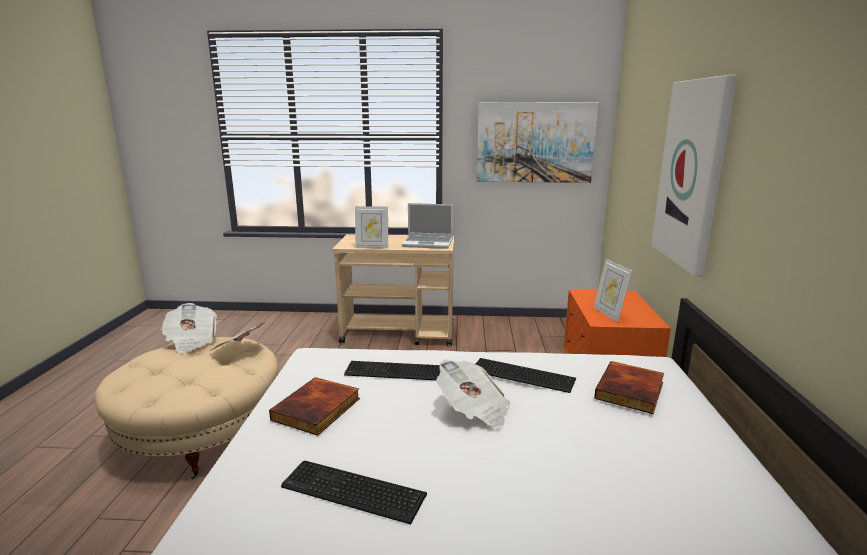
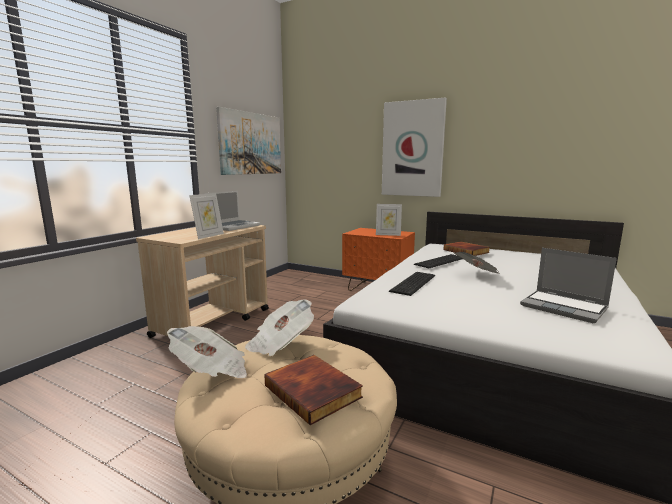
camera: 65 degrees left, 5 degrees down
book [269,377,360,436] -> book moved to [264,355,363,425]
keyboard [281,461,427,524] -> laptop [520,248,617,323]

